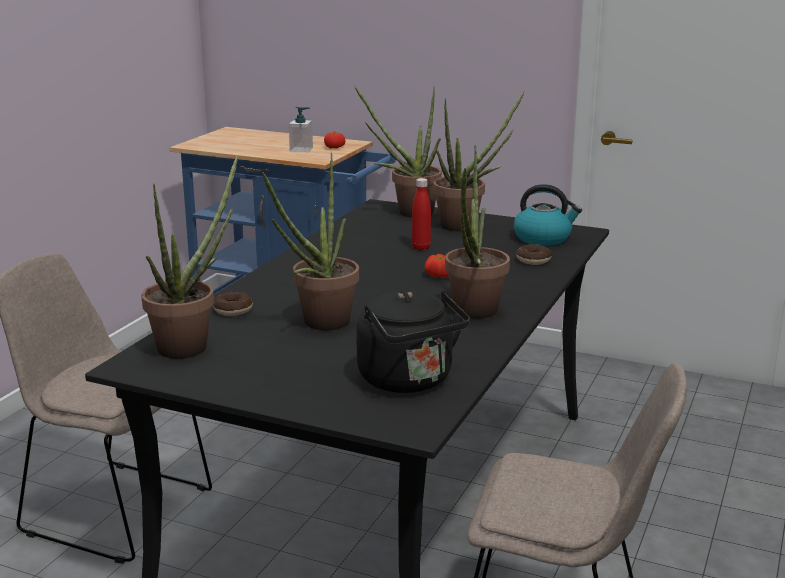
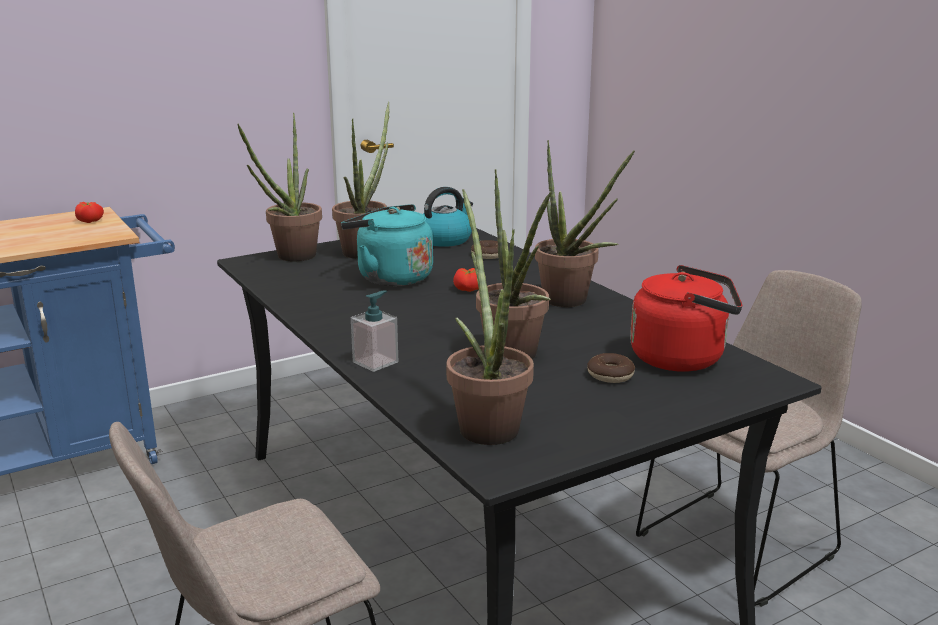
camera: 55 degrees left, 0 degrees up
donut [213,292,253,316] -> donut moved to [587,353,635,383]
soap dispenser [289,107,313,152] -> soap dispenser moved to [351,290,398,372]
black kettle [356,291,470,393] -> red kettle [630,265,742,371]
red bottle [412,178,431,250] -> turquoise kettle [341,204,433,286]

